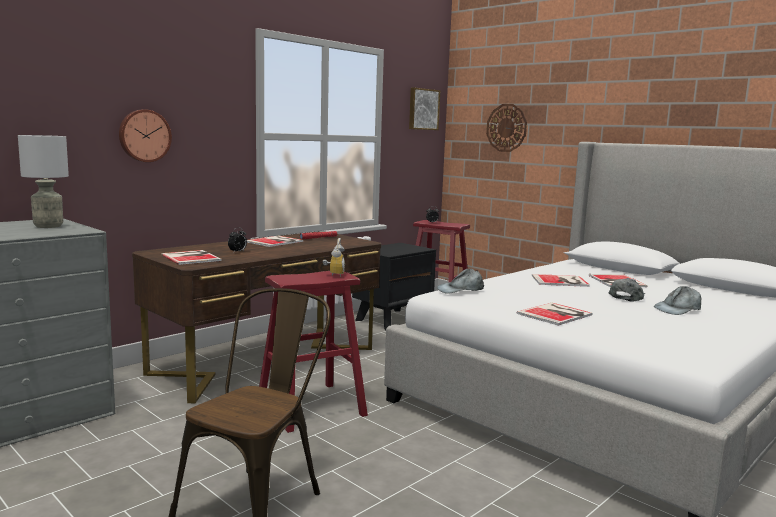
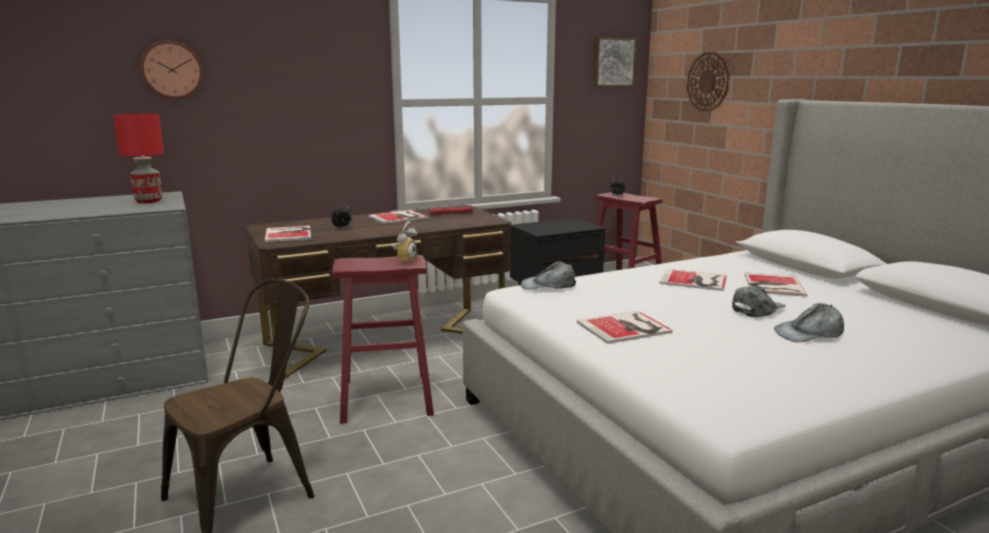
camera: 20 degrees right, 5 degrees up
grey table lamp [18,135,69,228] -> red table lamp [113,114,164,203]
wall clock [119,110,172,162] -> wall clock moved to [141,41,203,99]

